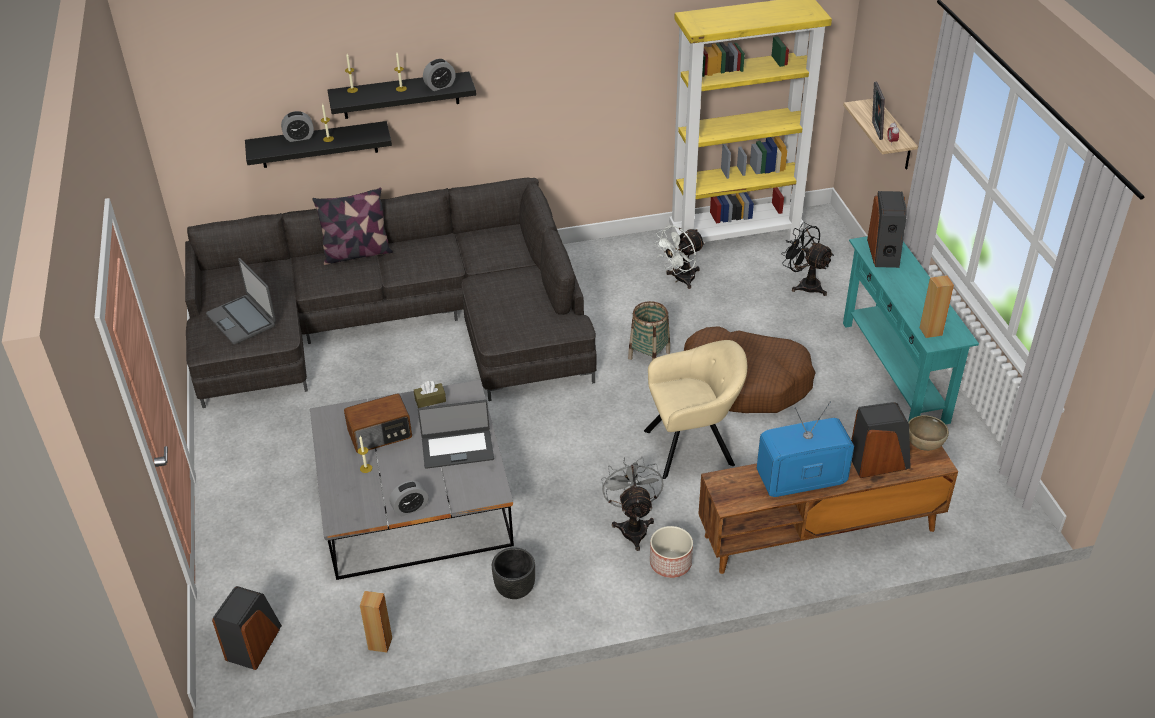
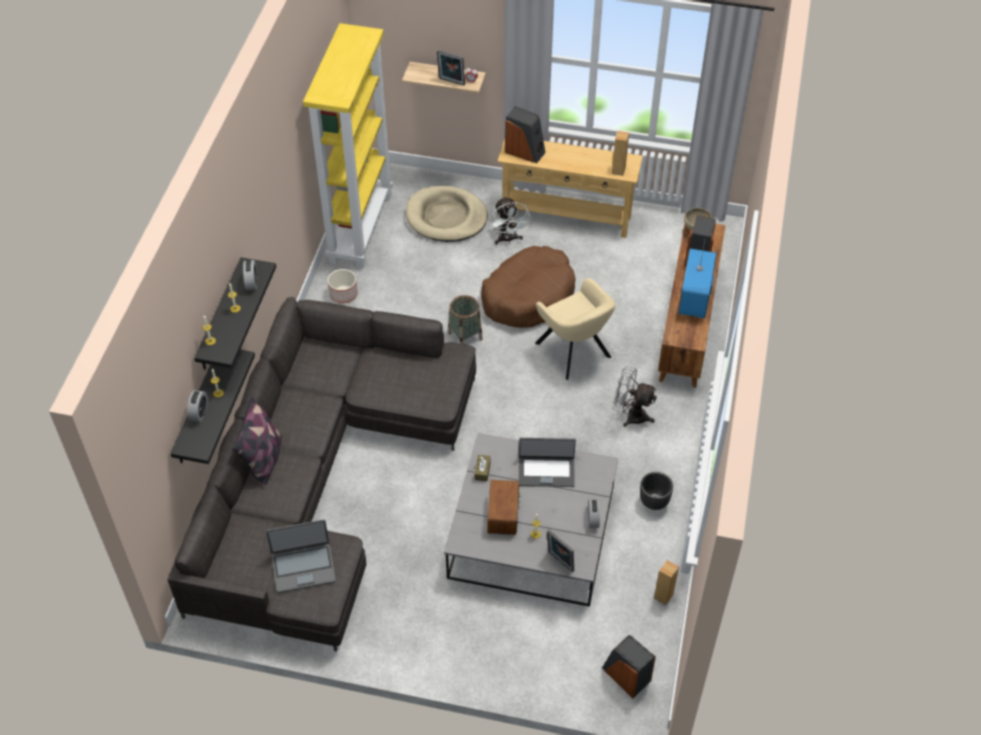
camera: 65 degrees left, 10 degrees up
laptop [418,400,494,469] -> laptop turned 75 degrees clockwise [519,438,576,487]
beige armchair [644,340,747,479] -> beige armchair turned 135 degrees clockwise [535,278,615,380]
planter [650,526,693,578] -> planter moved to [327,269,358,303]
white fan [654,225,705,289] -> white fan moved to [490,196,532,244]
black fan [781,222,834,296] -> beige dog bed [406,186,488,242]
turquoise console table [843,236,979,424] -> beige console table [497,139,643,238]
none -> picture frame [547,530,574,572]

